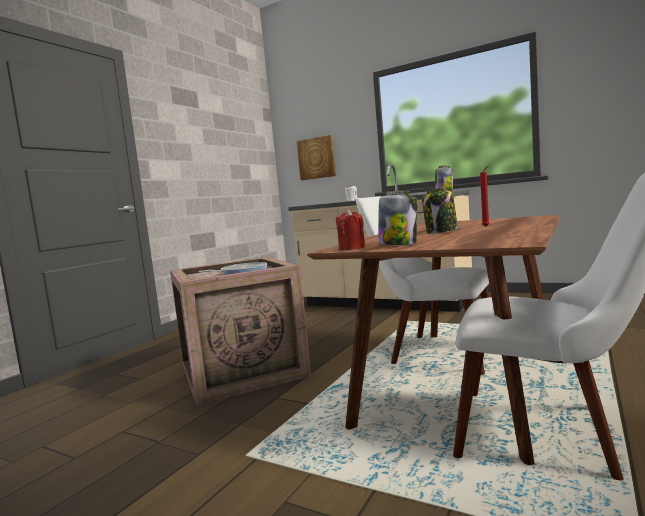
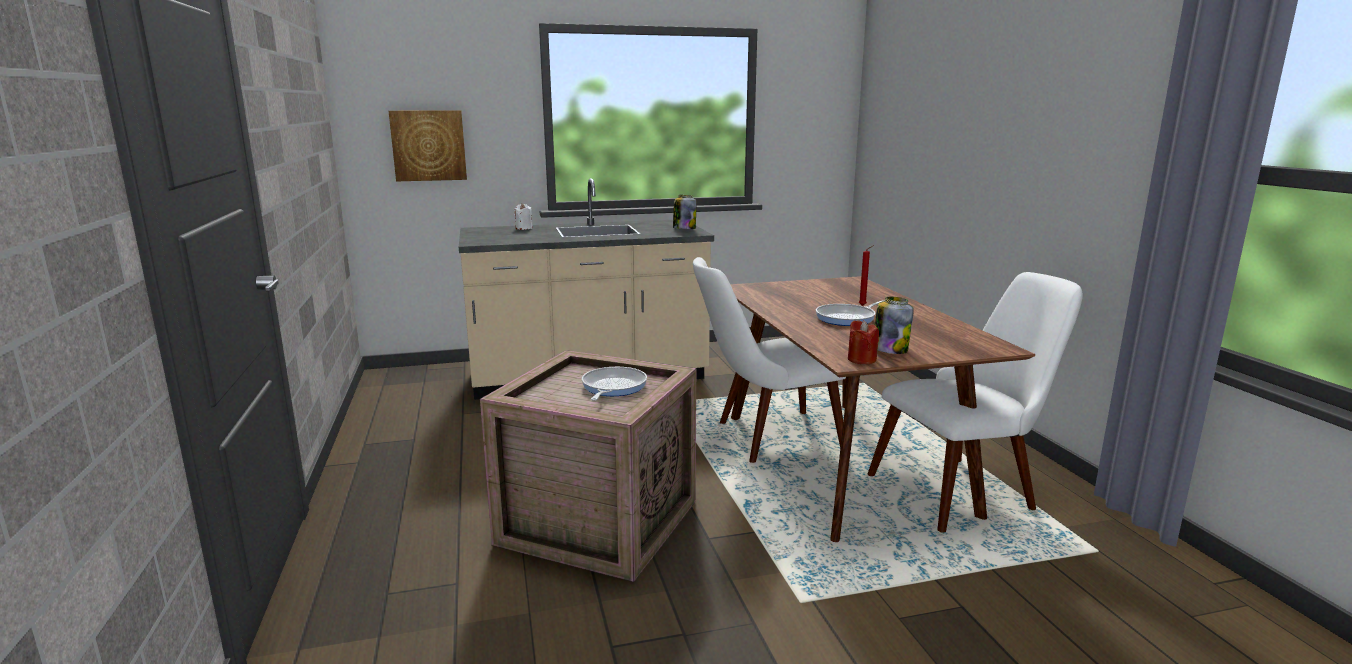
camera: 45 degrees left, 10 degrees up
jar [422,187,458,234] -> frying pan [816,300,885,326]

